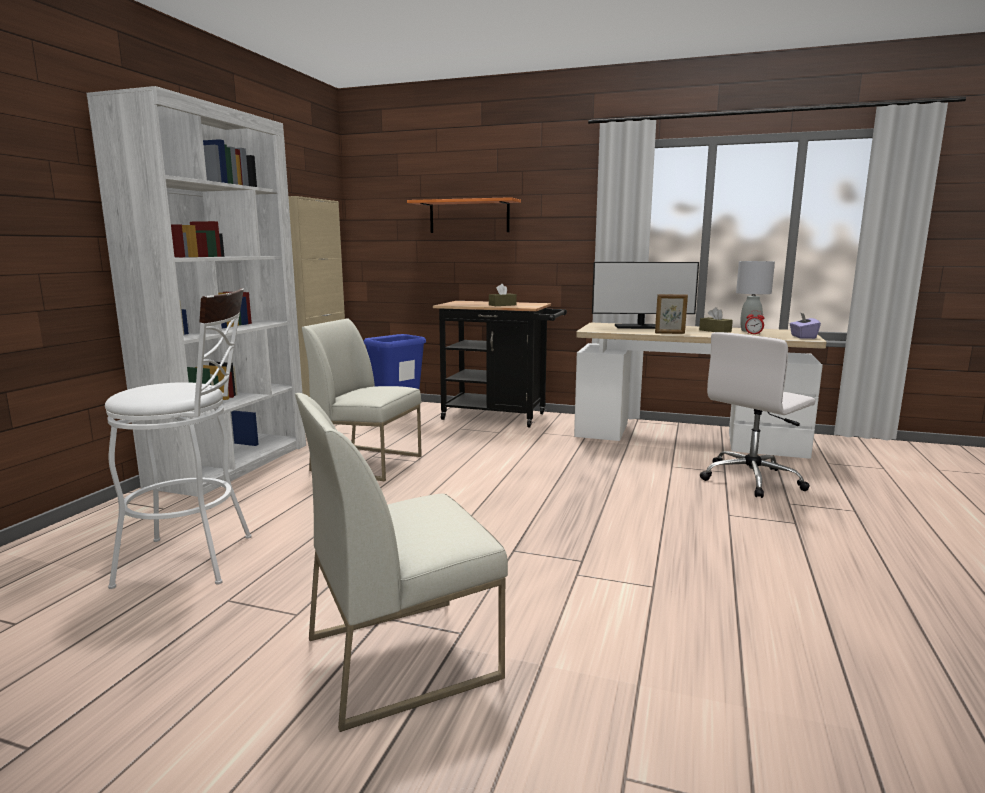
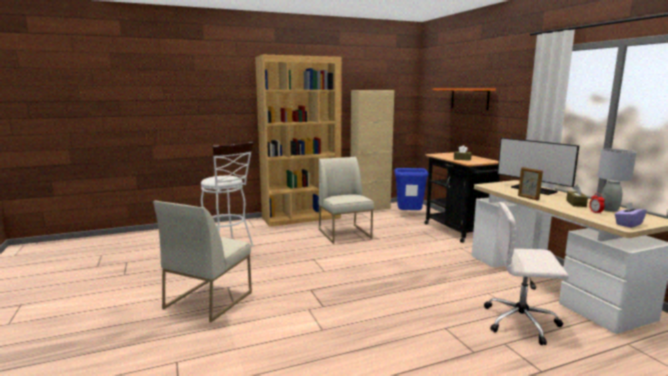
camera: 50 degrees right, 0 degrees up
white bookcase [86,86,306,497] -> brown bookcase [255,55,342,227]
white chair [295,393,508,732] -> white chair turned 90 degrees counterclockwise [153,201,252,323]

